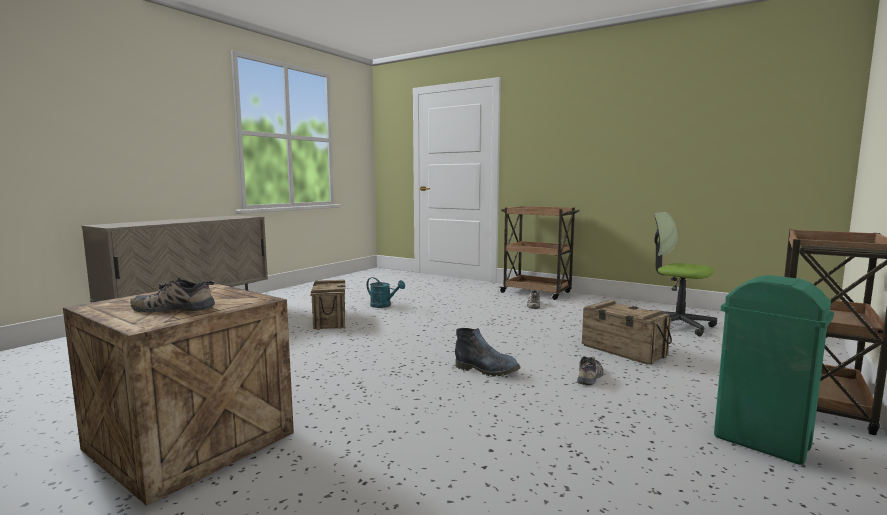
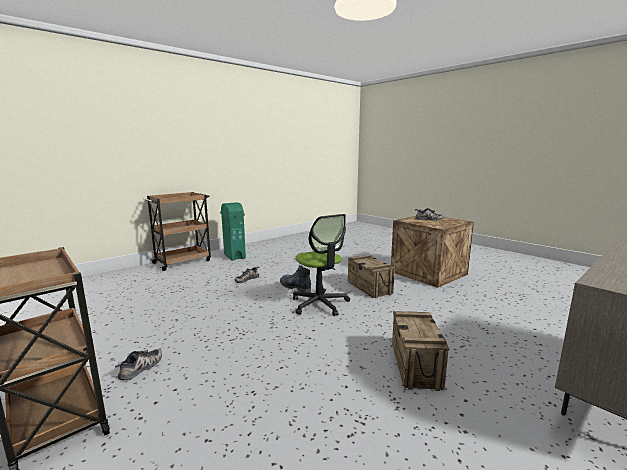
camera: 165 degrees left, 5 degrees up
turquoise watering can [367,277,405,308] -> none
crate [582,300,672,365] -> crate moved to [348,255,395,298]
office chair [651,212,717,336] -> office chair moved to [293,214,350,316]

